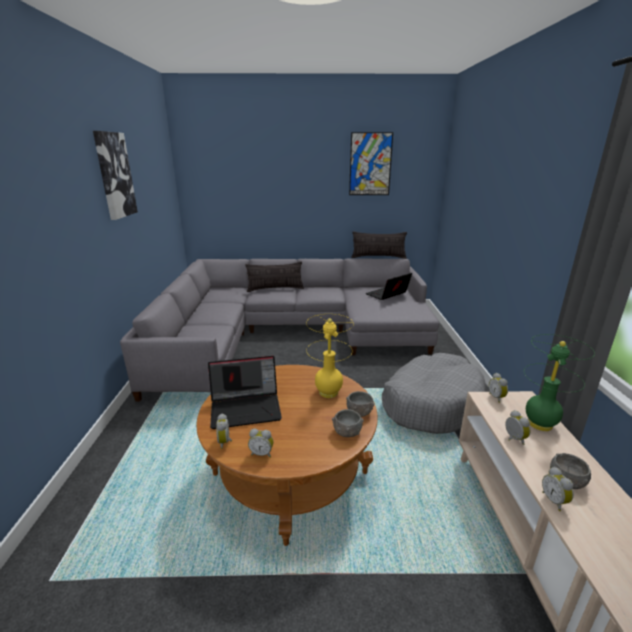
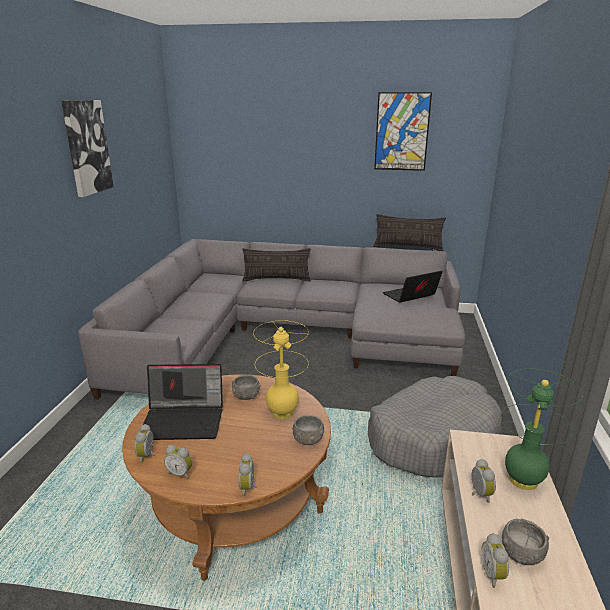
camera: 10 degrees right, 0 degrees up
grey bowl [332,409,364,437] -> grey bowl moved to [232,375,261,400]
alarm clock [489,373,508,403] -> alarm clock moved to [238,453,257,496]

